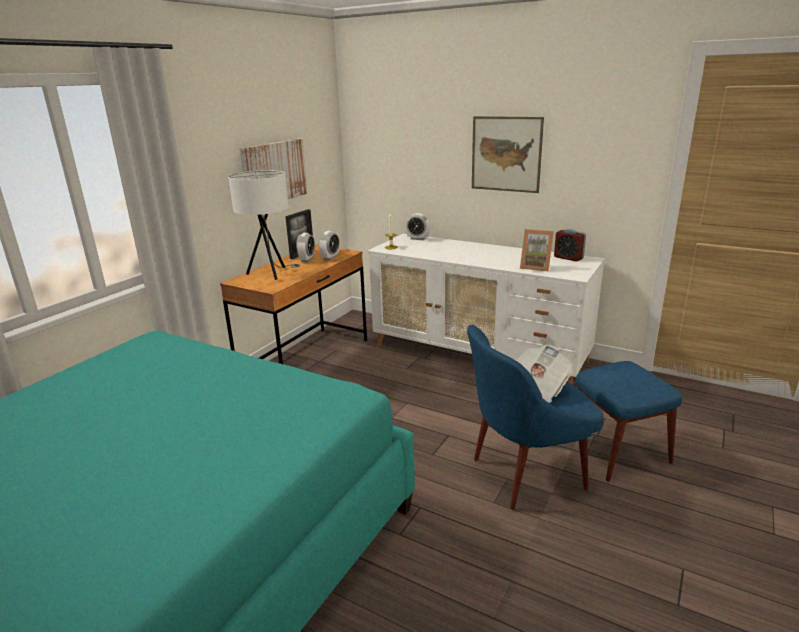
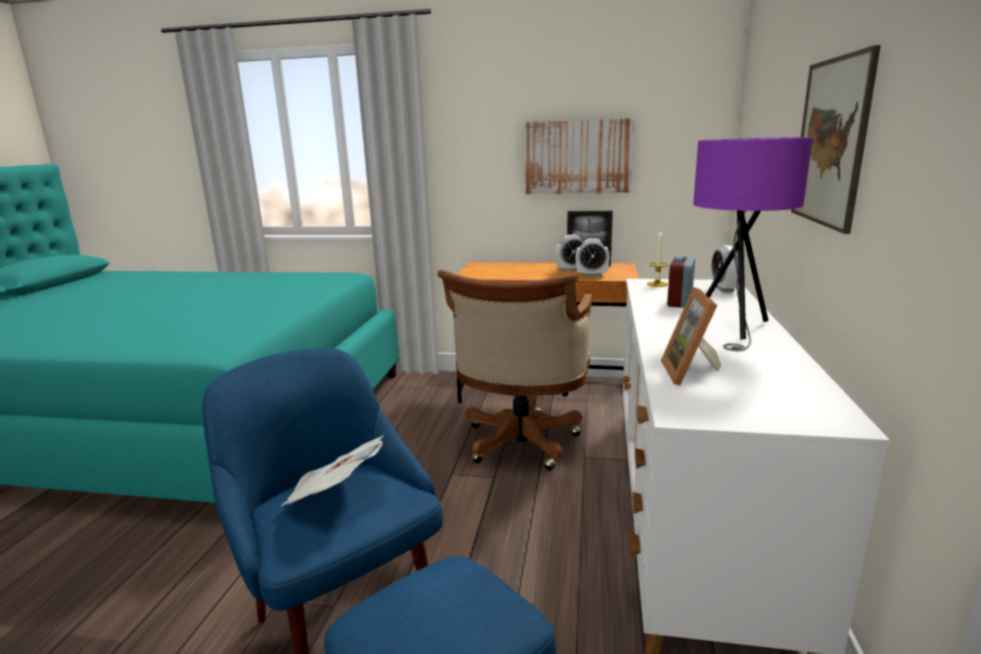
camera: 70 degrees right, 5 degrees down
white table lamp [228,170,301,280] -> none
alarm clock [554,229,586,262] -> alarm clock moved to [667,255,695,308]
none -> office chair [437,269,593,470]
none -> purple table lamp [693,137,813,351]

